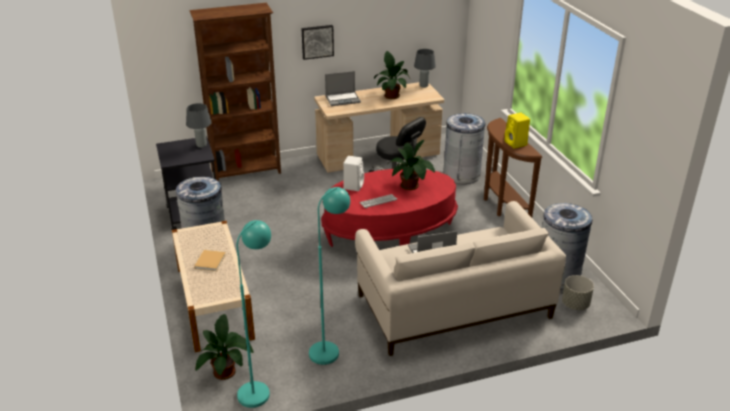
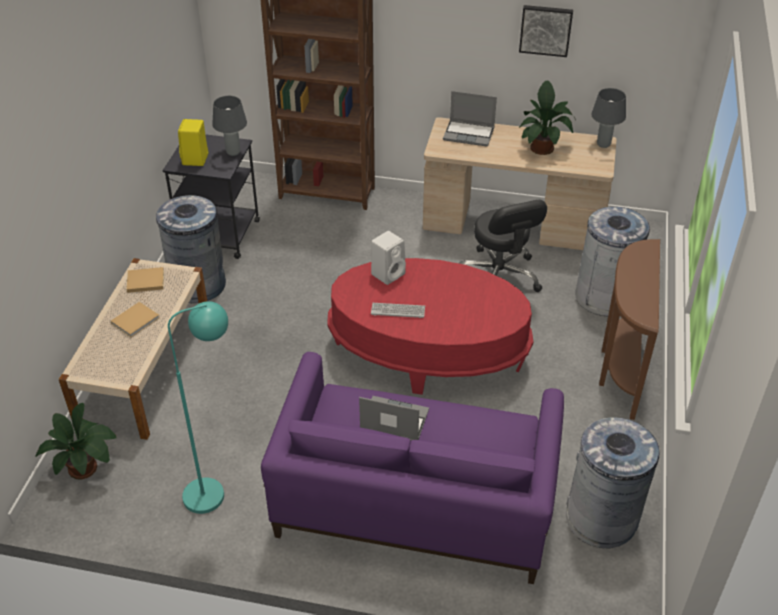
camera: 30 degrees right, 10 degrees up
turquoise floor lamp [237,220,271,408] -> none
picture [301,25,334,60] -> picture moved to [519,5,573,57]
beige sofa [355,201,566,356] -> purple sofa [261,352,564,584]
potted plant [387,140,435,190] -> none
yellow speaker [504,113,530,148] -> yellow speaker moved to [178,119,208,166]
grey planter [562,275,594,310] -> none
none -> beige book [126,267,164,293]

